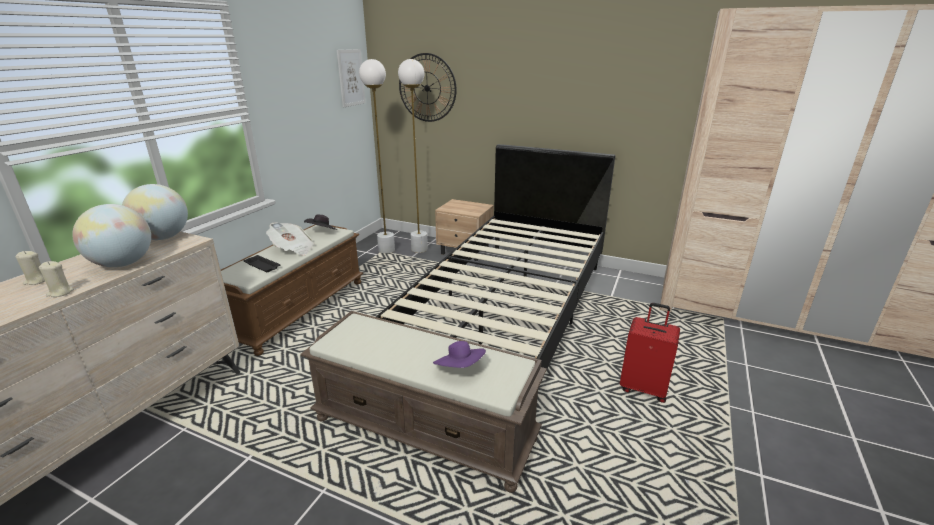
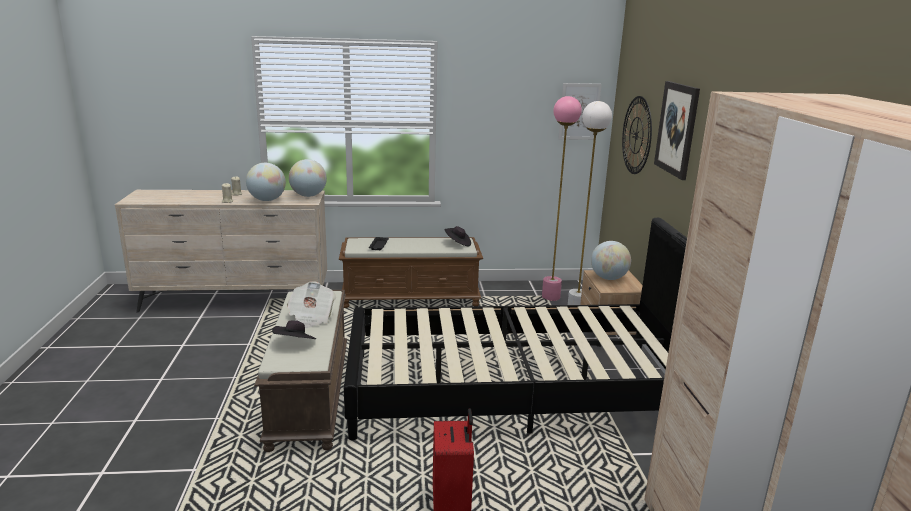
camera: 60 degrees right, 5 degrees down
newspaper [266,222,315,255] -> newspaper moved to [287,281,336,329]
white floor lamp [359,59,395,253] -> pink floor lamp [542,96,582,301]
purple hat [433,341,486,368] -> black hat [272,320,317,339]
none -> globe [591,241,631,280]
none -> picture [654,81,700,180]

